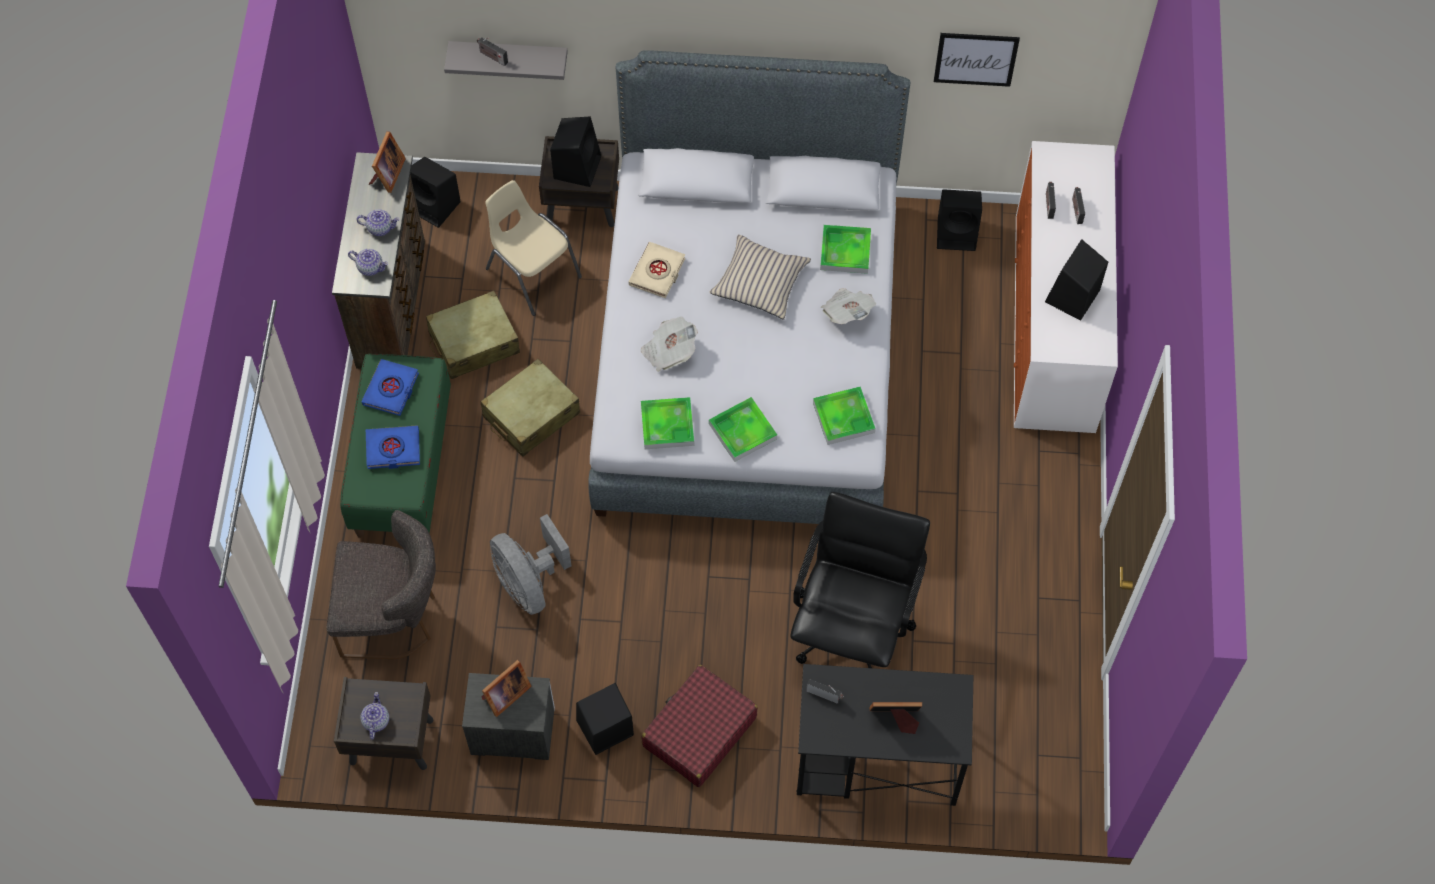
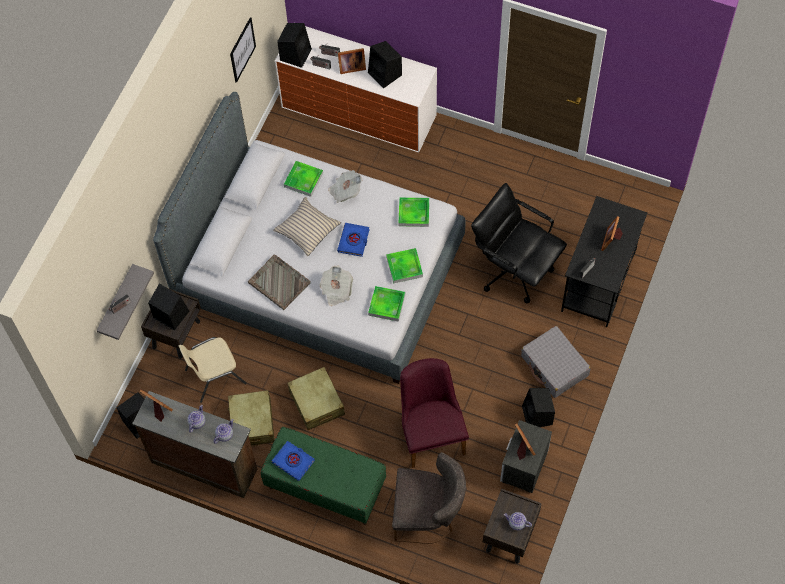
camera: 70 degrees left, 0 degrees up
grey chair [326,510,436,659] -> grey chair turned 75 degrees clockwise [392,452,467,544]
blue book [366,425,420,469] -> blue book moved to [337,223,370,257]
grey fan [490,514,572,615] -> purple chair [400,358,469,468]
beige book [628,242,686,298] -> grey tray [248,254,311,310]
red suitcase [641,665,758,787] -> grey suitcase [521,326,591,398]
black speaker [937,189,982,251] -> black speaker moved to [277,23,312,68]
none -> picture frame [338,48,366,74]

